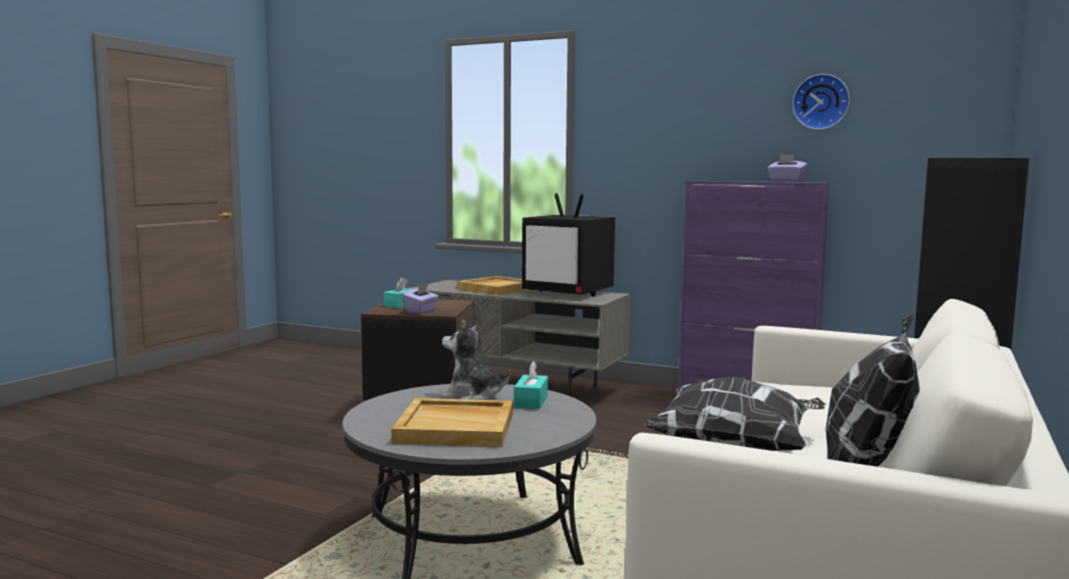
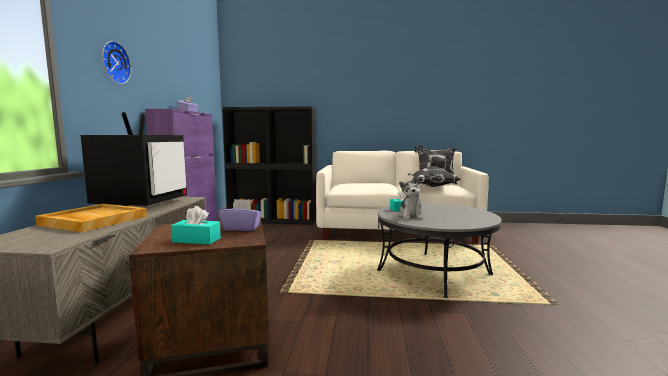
camera: 110 degrees left, 0 degrees up
beige tray [391,398,513,447] -> none
wall clock [792,74,850,130] -> wall clock moved to [102,41,132,84]

